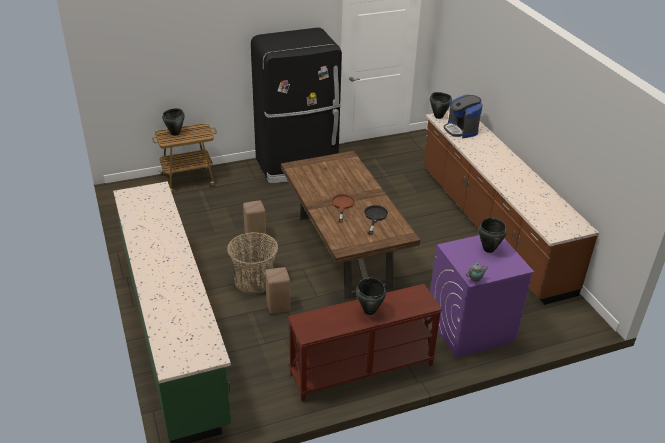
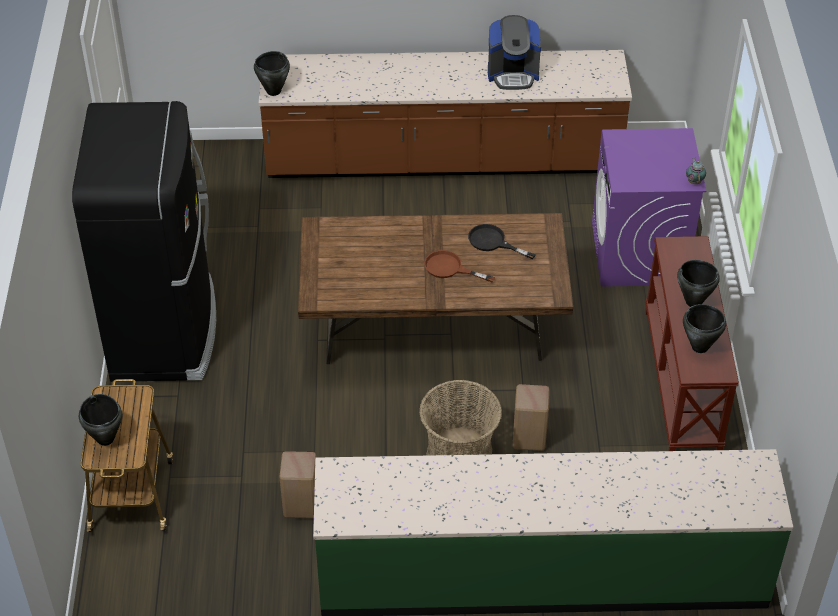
camera: 70 degrees left, 10 degrees up
beige stool [243,200,266,242] -> beige stool moved to [279,451,317,518]
coffee machine [444,94,483,138] -> coffee machine moved to [488,15,541,90]
black cooking pot [478,218,507,253] -> black cooking pot moved to [683,304,726,353]

